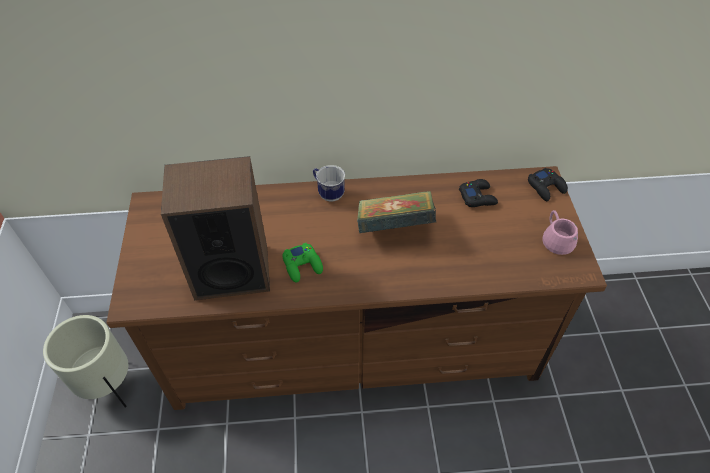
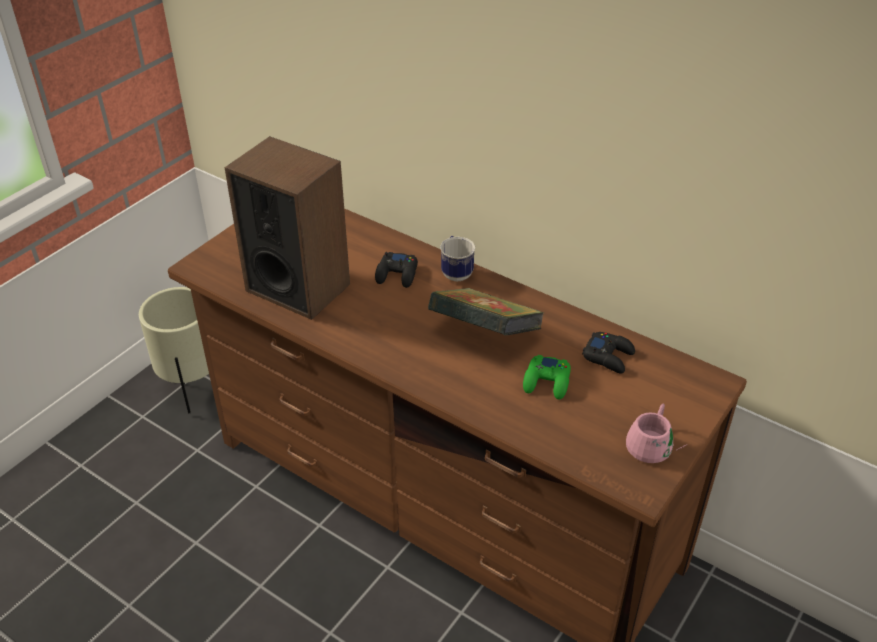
camera: 40 degrees right, 10 degrees down
green game controller [282,243,323,283] -> green game controller moved to [523,355,571,400]
black game controller [528,168,568,201] -> black game controller moved to [375,252,418,288]

